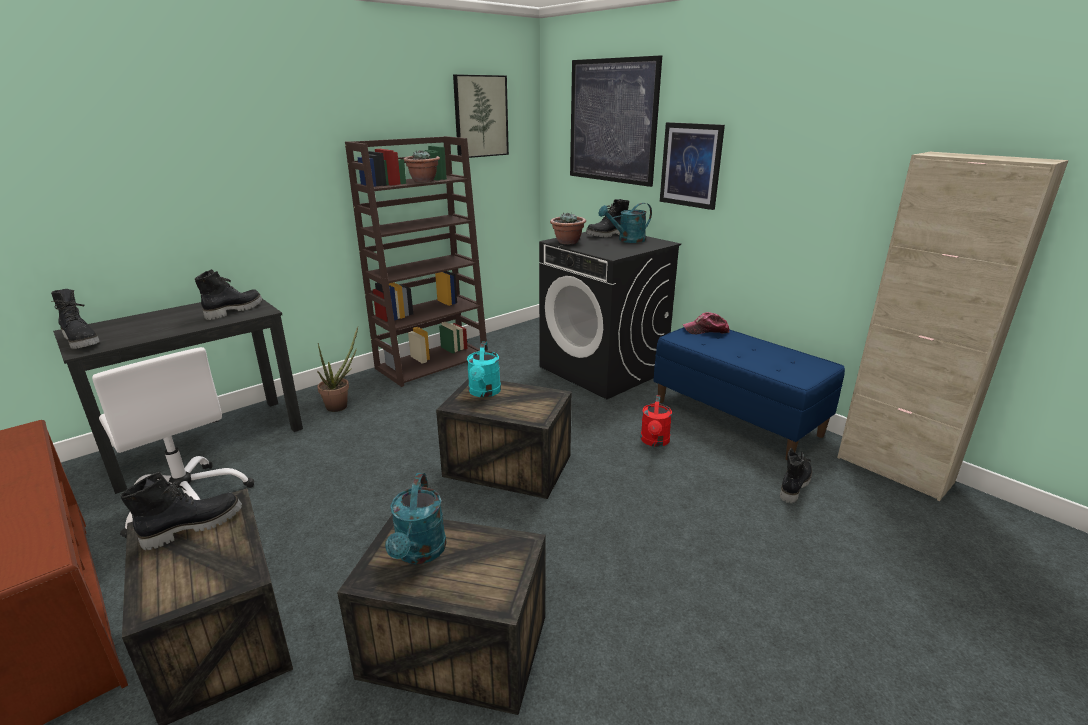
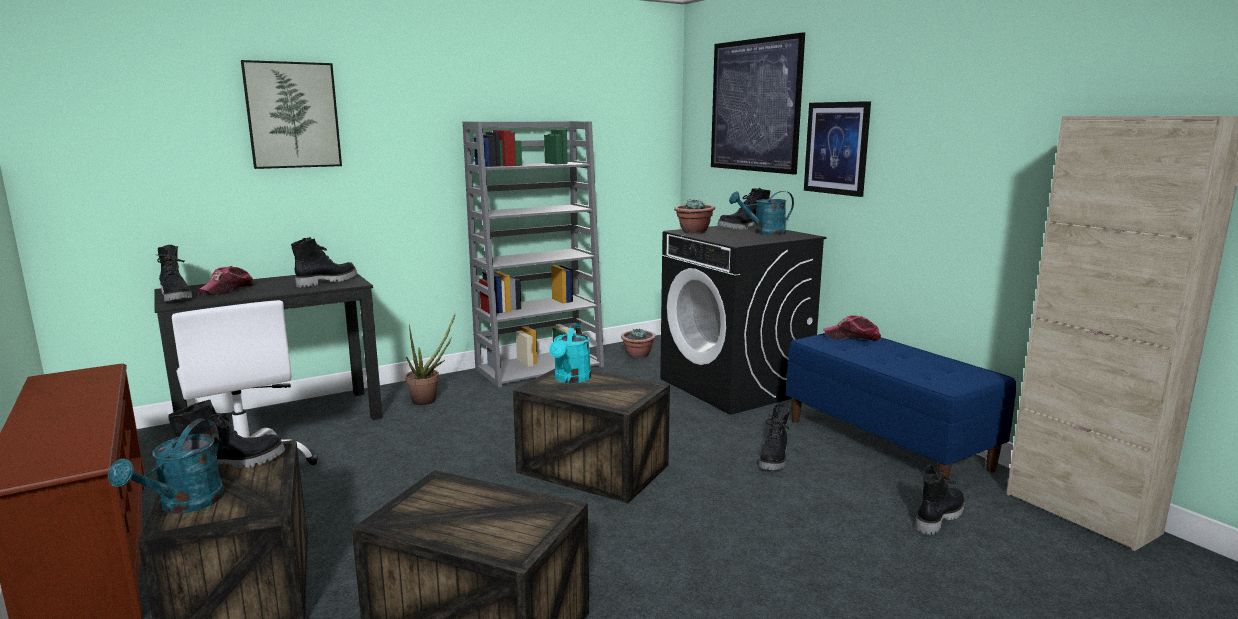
camera: 10 degrees right, 10 degrees down
brown bookcase [345,136,487,387] -> grey bookcase [463,121,604,388]
turquoise watering can [385,473,447,564] -> turquoise watering can moved to [108,419,224,514]
potted plant [403,151,440,182] -> potted plant moved to [621,329,656,359]
picture [453,74,509,158] -> picture moved to [241,60,342,169]
red watering can [640,395,672,447] -> black boot [759,403,790,470]
none -> cap [197,266,255,295]

